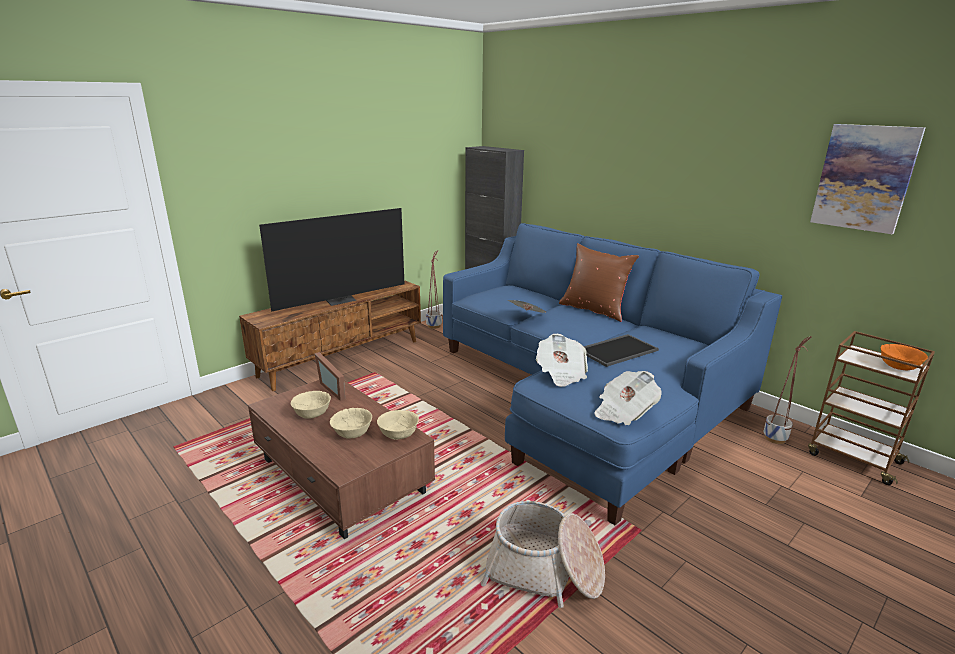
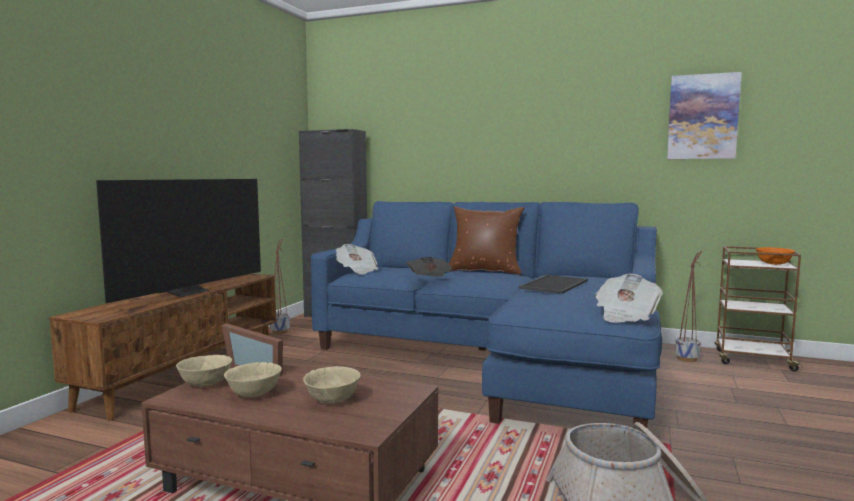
camera: 25 degrees left, 15 degrees down
beige bowl [377,410,419,440] -> beige bowl moved to [176,355,232,386]
newspaper [536,334,588,387] -> newspaper moved to [336,244,378,274]

